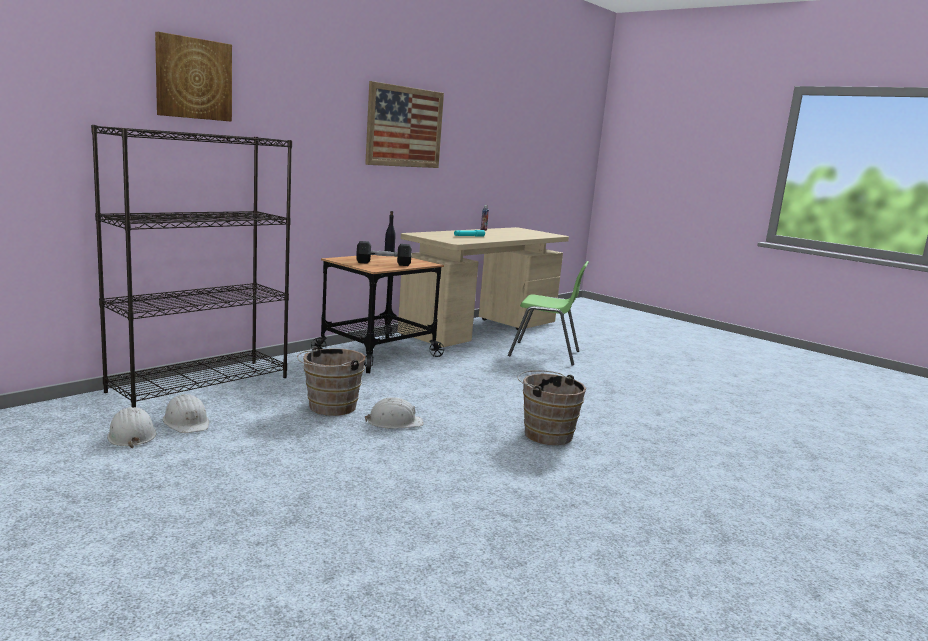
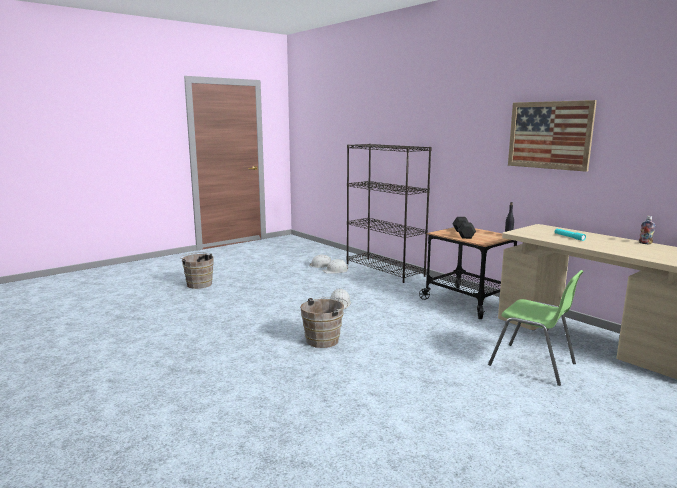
camera: 100 degrees right, 0 degrees up
picture [155,32,232,122] -> none
brown bucket [297,347,366,416] -> brown bucket moved to [180,253,214,289]
green chair [508,261,589,365] -> green chair turned 75 degrees counterclockwise [488,270,584,386]

